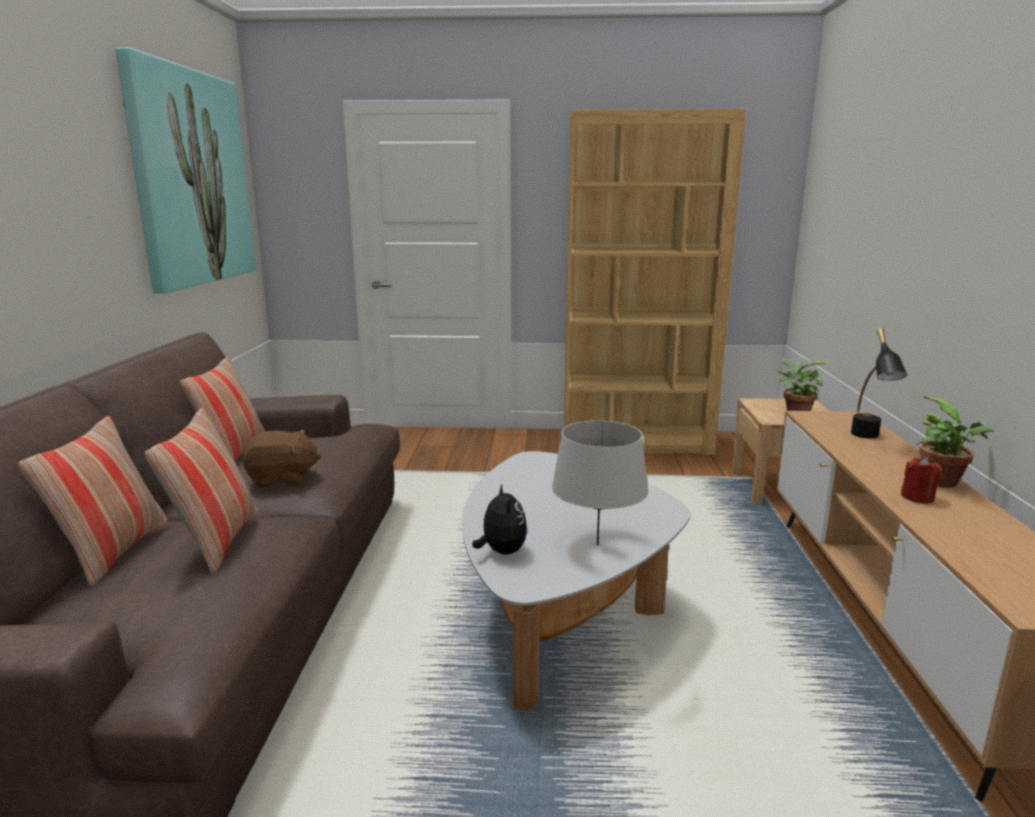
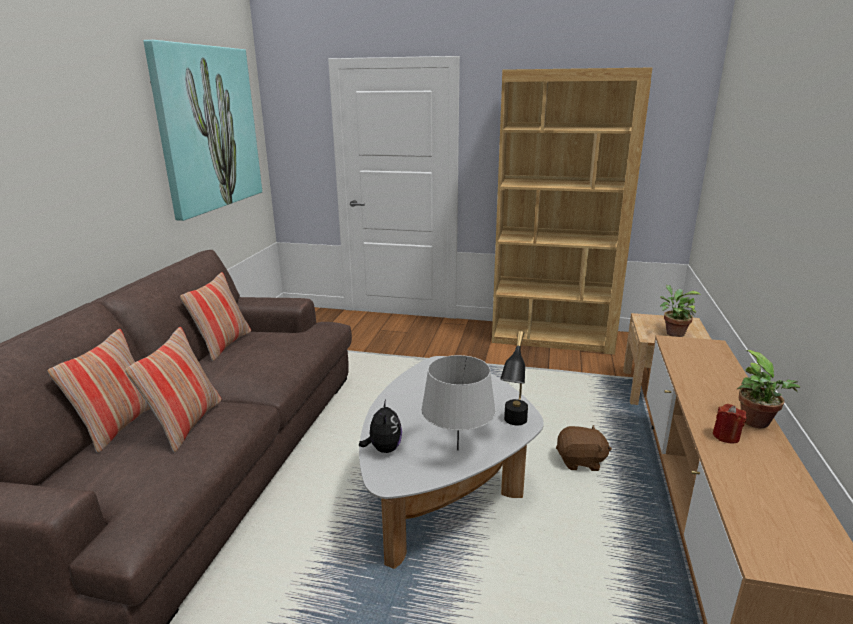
camera: 10 degrees right, 5 degrees up
brown plush toy [243,430,321,487] -> brown plush toy moved to [556,425,612,471]
black table lamp [851,328,907,439] -> black table lamp moved to [500,331,528,425]

